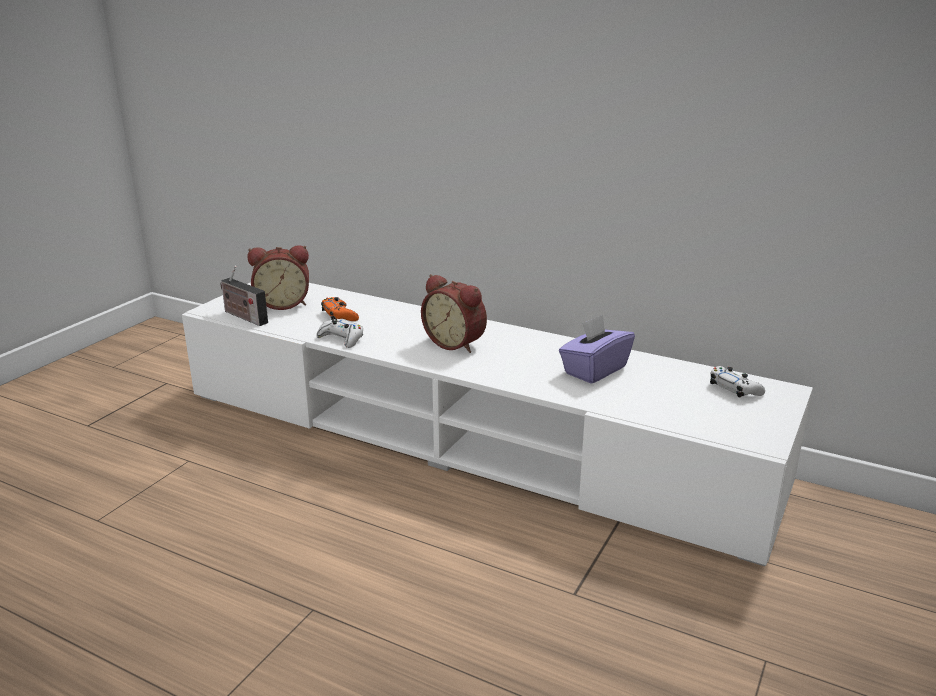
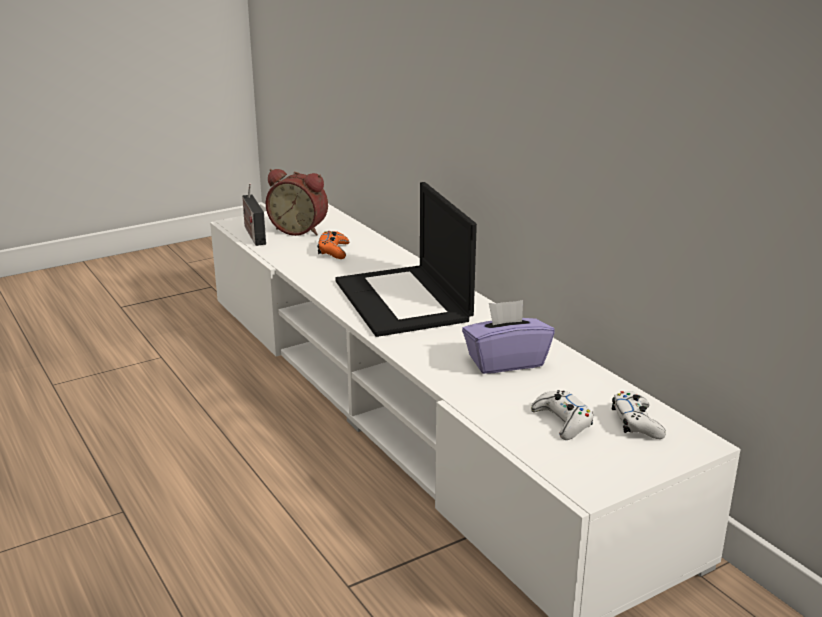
camera: 30 degrees right, 0 degrees up
white game controller [316,319,363,348] -> white game controller moved to [531,390,594,440]
alarm clock [421,274,487,353] -> laptop [335,182,477,337]

